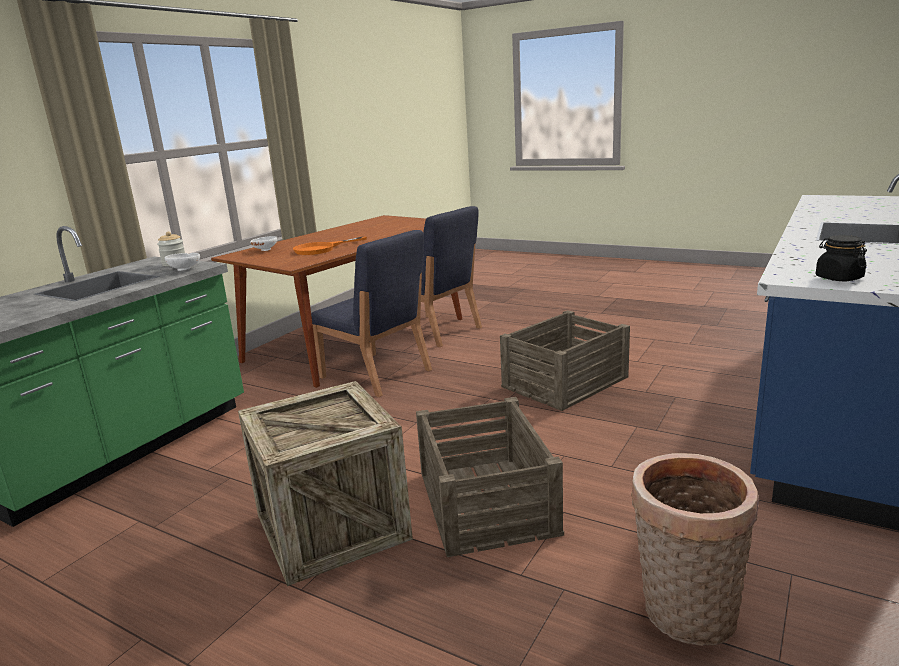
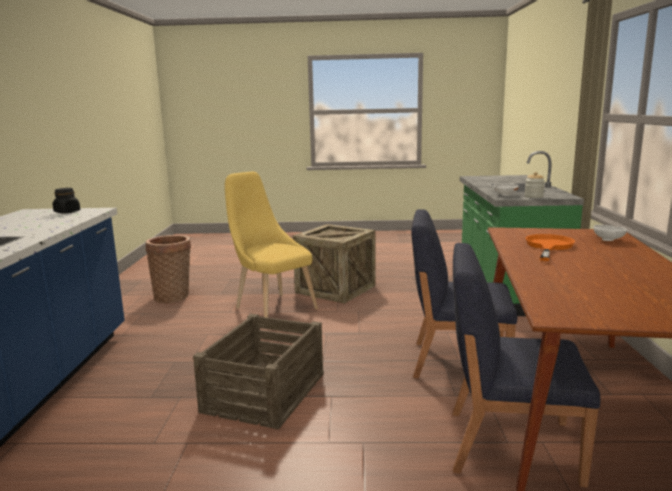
camera: 150 degrees right, 5 degrees down
crate [416,397,564,557] -> yellow chair [225,172,318,318]

